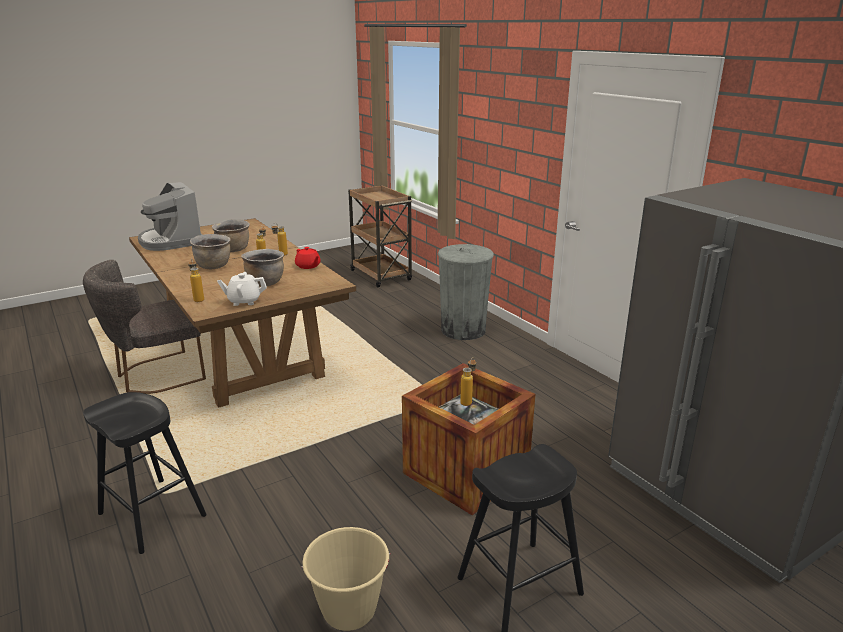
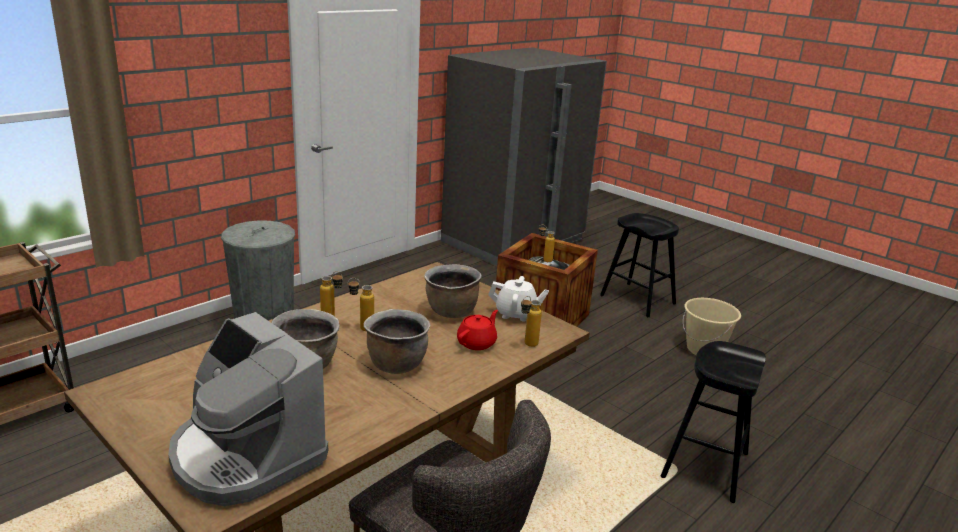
camera: 105 degrees left, 0 degrees up
coffee machine [138,182,202,251] -> coffee machine turned 90 degrees clockwise [168,312,328,506]
white teapot [217,272,267,306] -> white teapot turned 60 degrees counterclockwise [488,276,549,322]
red teapot [295,247,321,269] -> red teapot moved to [457,310,498,350]

